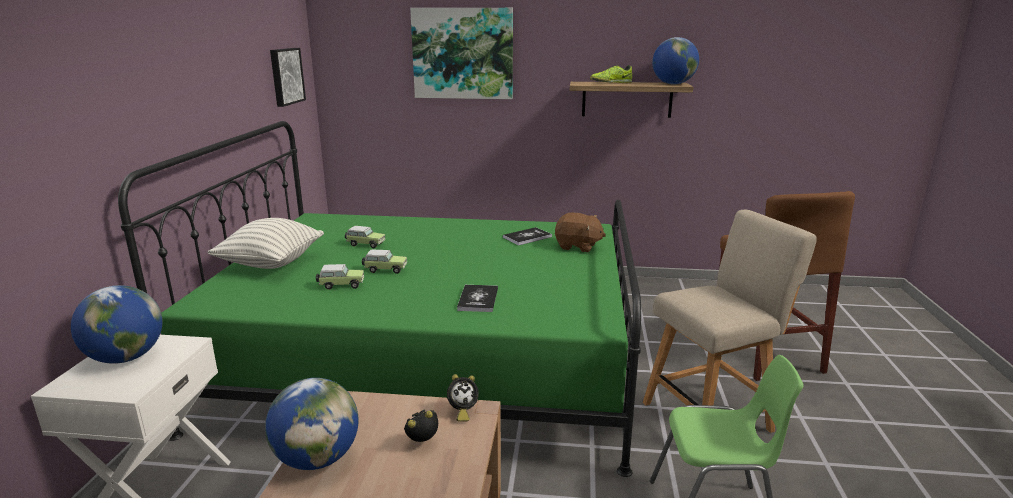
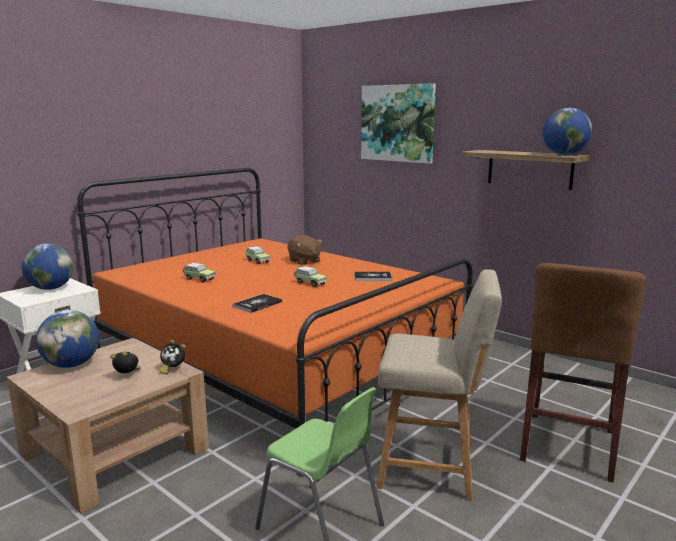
camera: 35 degrees right, 5 degrees down
green bed [118,121,641,477] -> orange bed [77,168,473,477]
pillow [207,218,324,269] -> none
picture [270,48,306,107] -> none
toy car [362,250,407,274] -> toy car moved to [294,266,327,287]
brown plush toy [555,213,606,252] -> brown plush toy moved to [288,235,322,265]
shoe [590,65,632,83] -> none

